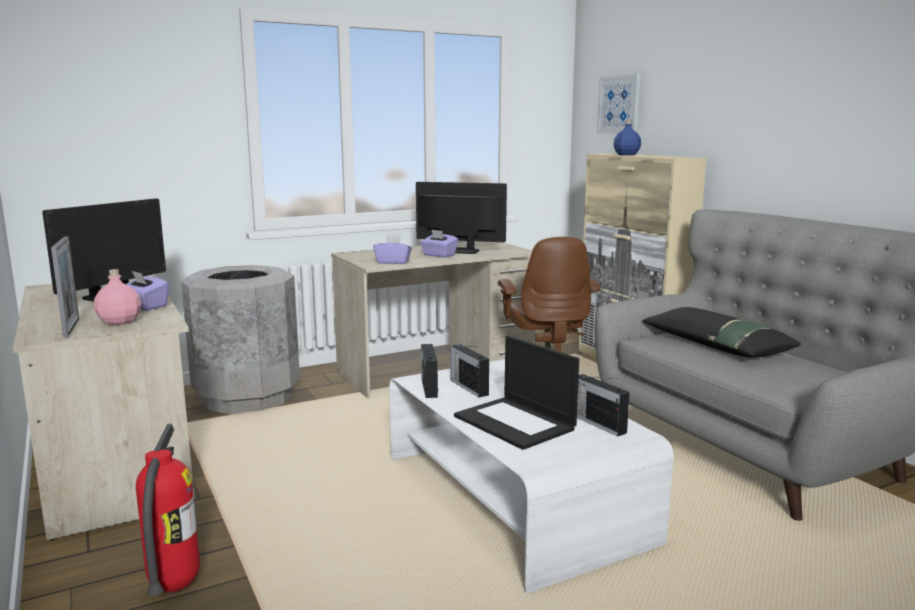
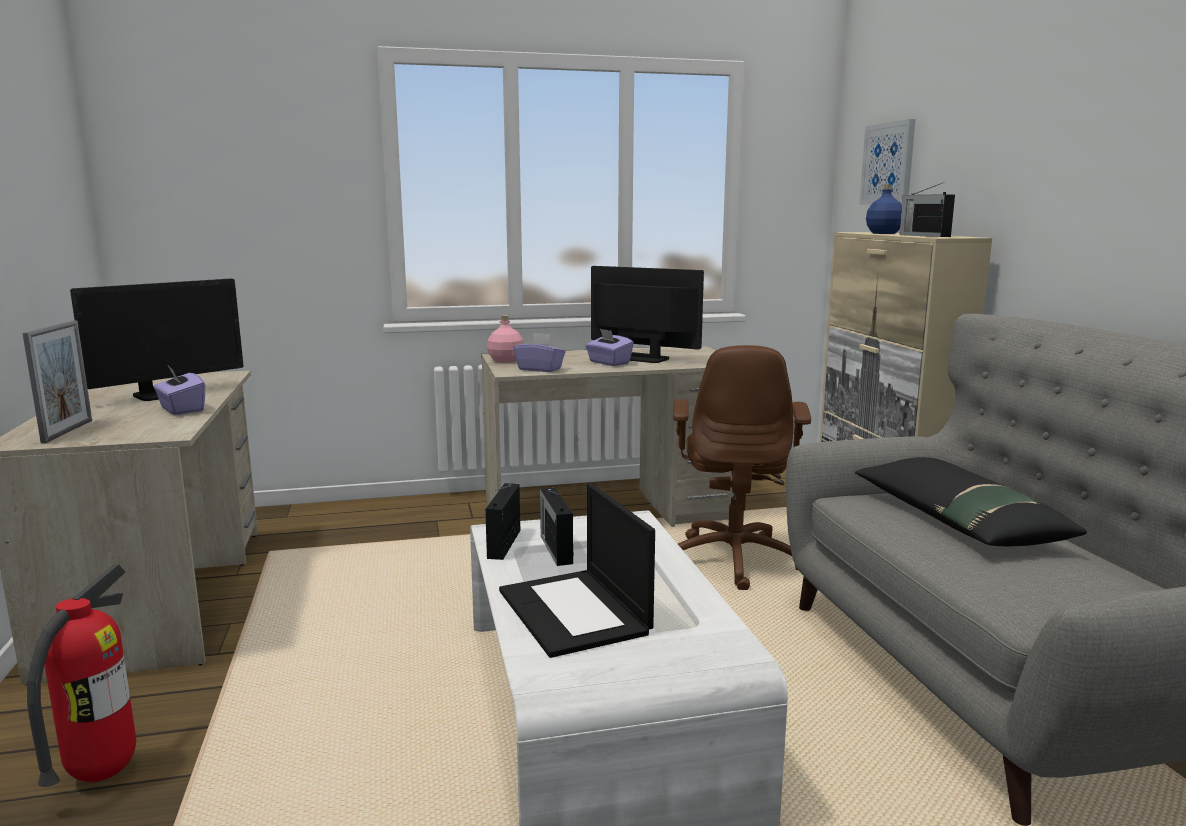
camera: 15 degrees right, 0 degrees up
pink bottle [94,269,141,325] -> pink bottle moved to [487,315,524,363]
grey trash can [181,265,300,414] -> none
radio [577,374,629,437] -> radio moved to [899,182,955,237]

